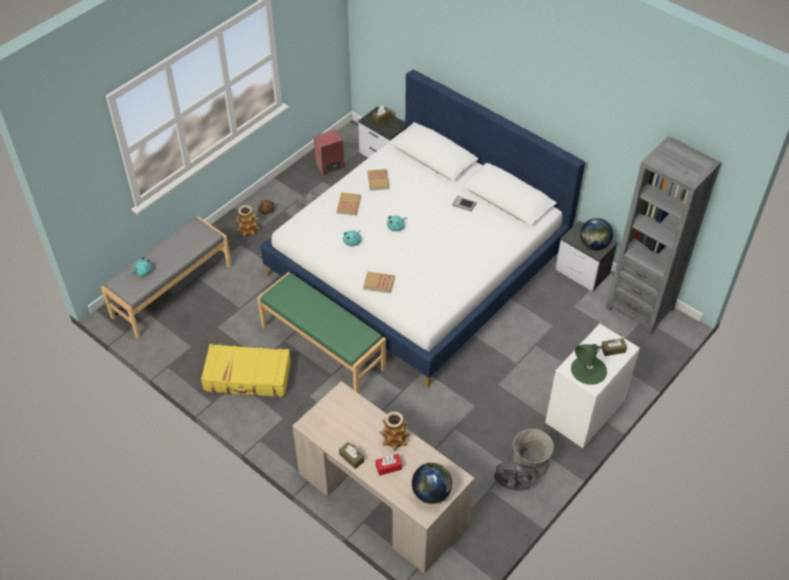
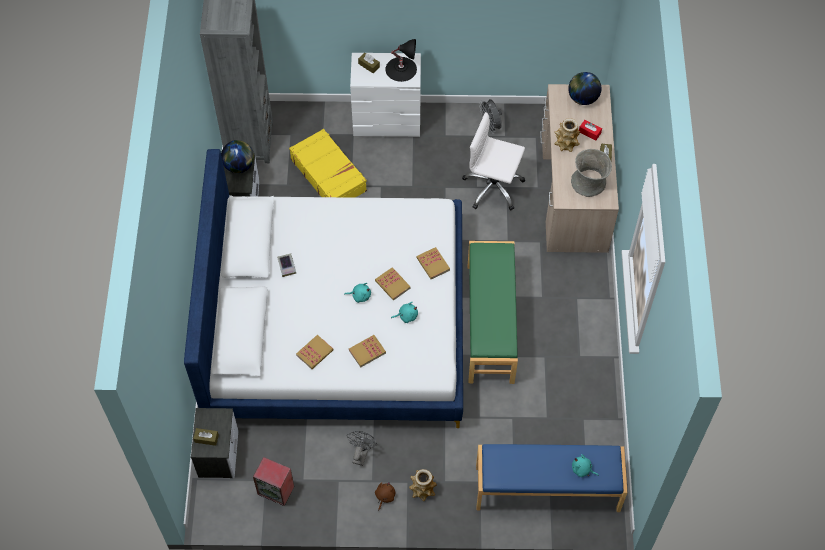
camera: 130 degrees left, 10 degrees up
grey bench [101,216,232,339] -> blue bench [476,444,627,512]
yellow suitcase [201,344,291,398] -> yellow suitcase moved to [289,129,367,198]
grey vase [513,429,554,479] -> grey vase moved to [571,149,612,197]
green table lamp [571,344,607,385] -> black table lamp [386,39,417,82]
none -> book [375,267,411,300]
none -> white office chair [462,112,525,211]

